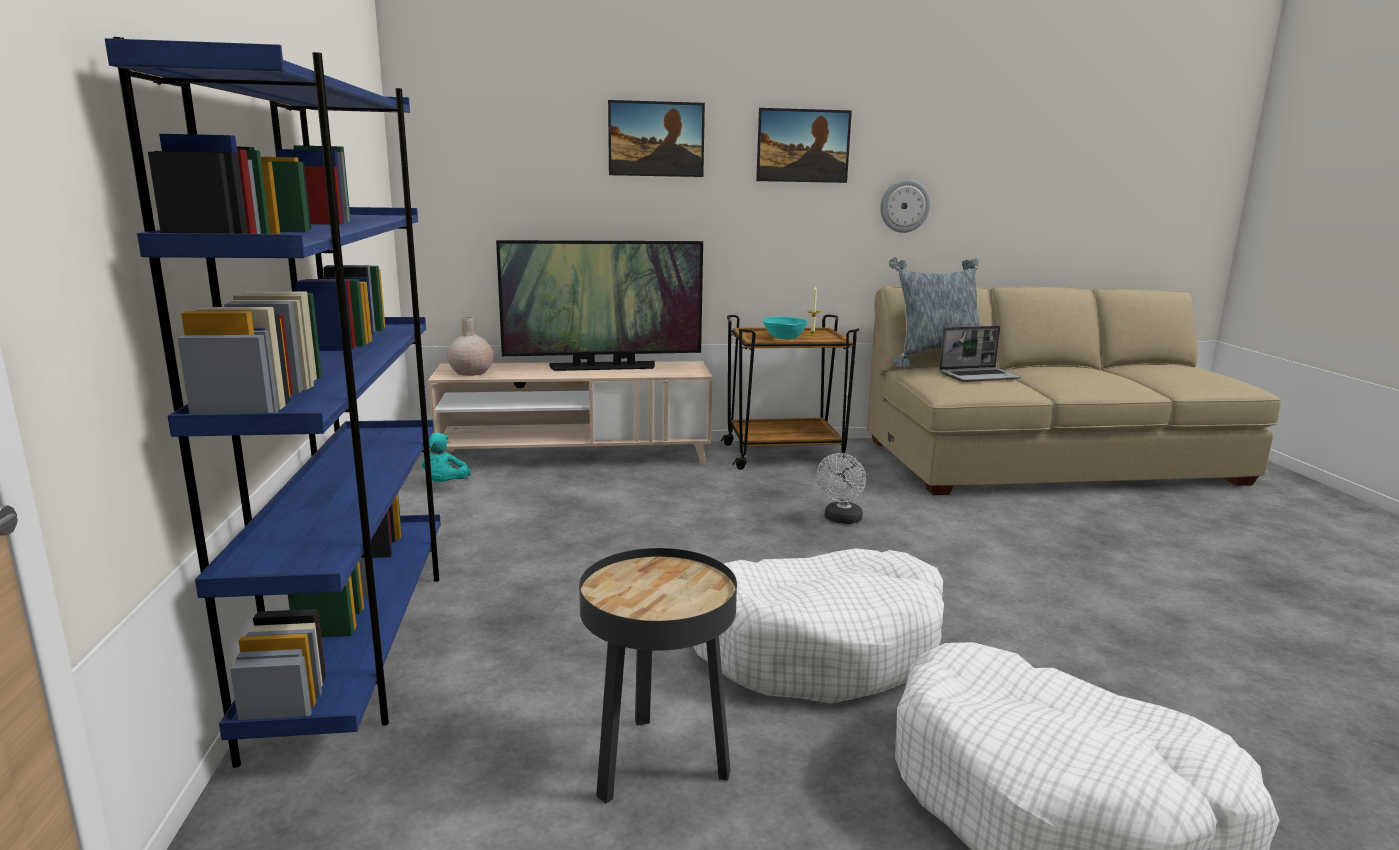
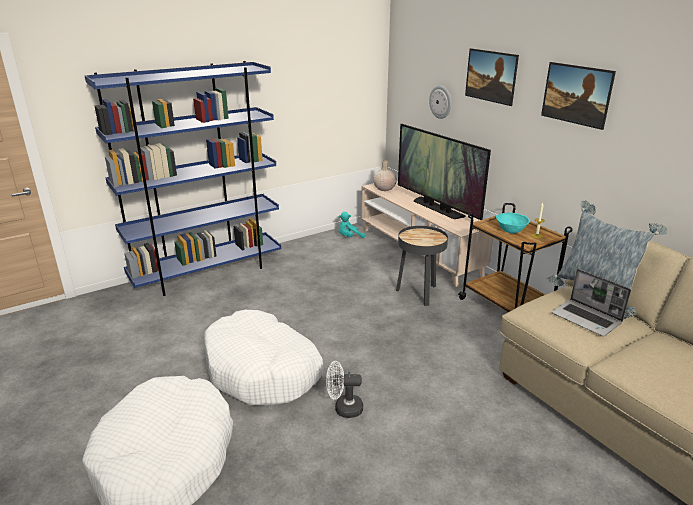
camera: 65 degrees right, 10 degrees up
black side table [579,548,737,803] -> black side table moved to [396,226,448,306]
white fan [816,453,866,524] -> white fan moved to [326,361,363,418]
wall clock [880,179,930,233] -> wall clock moved to [429,85,451,119]

